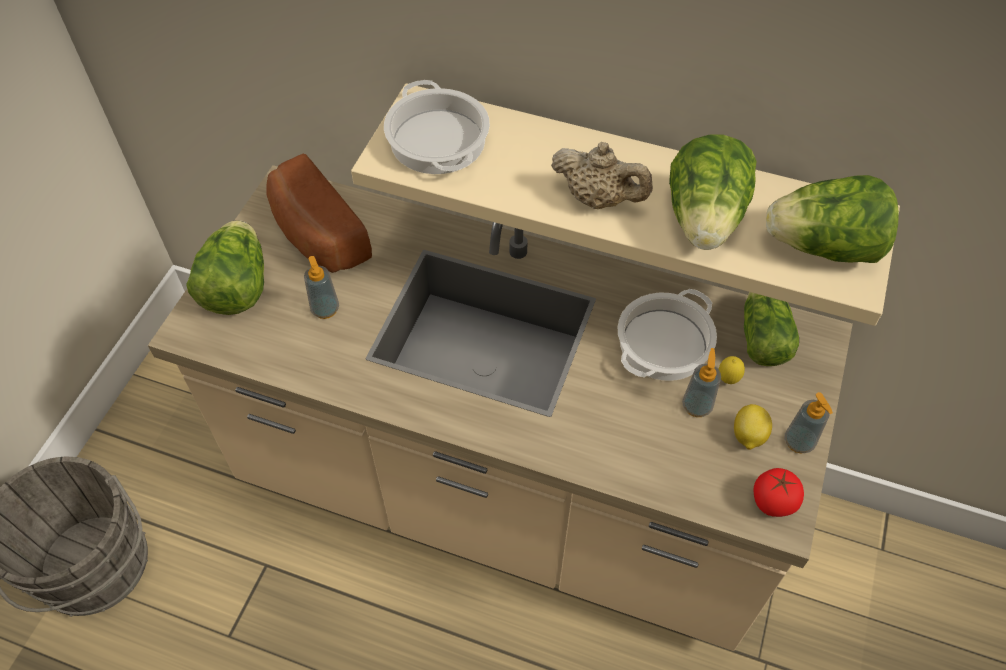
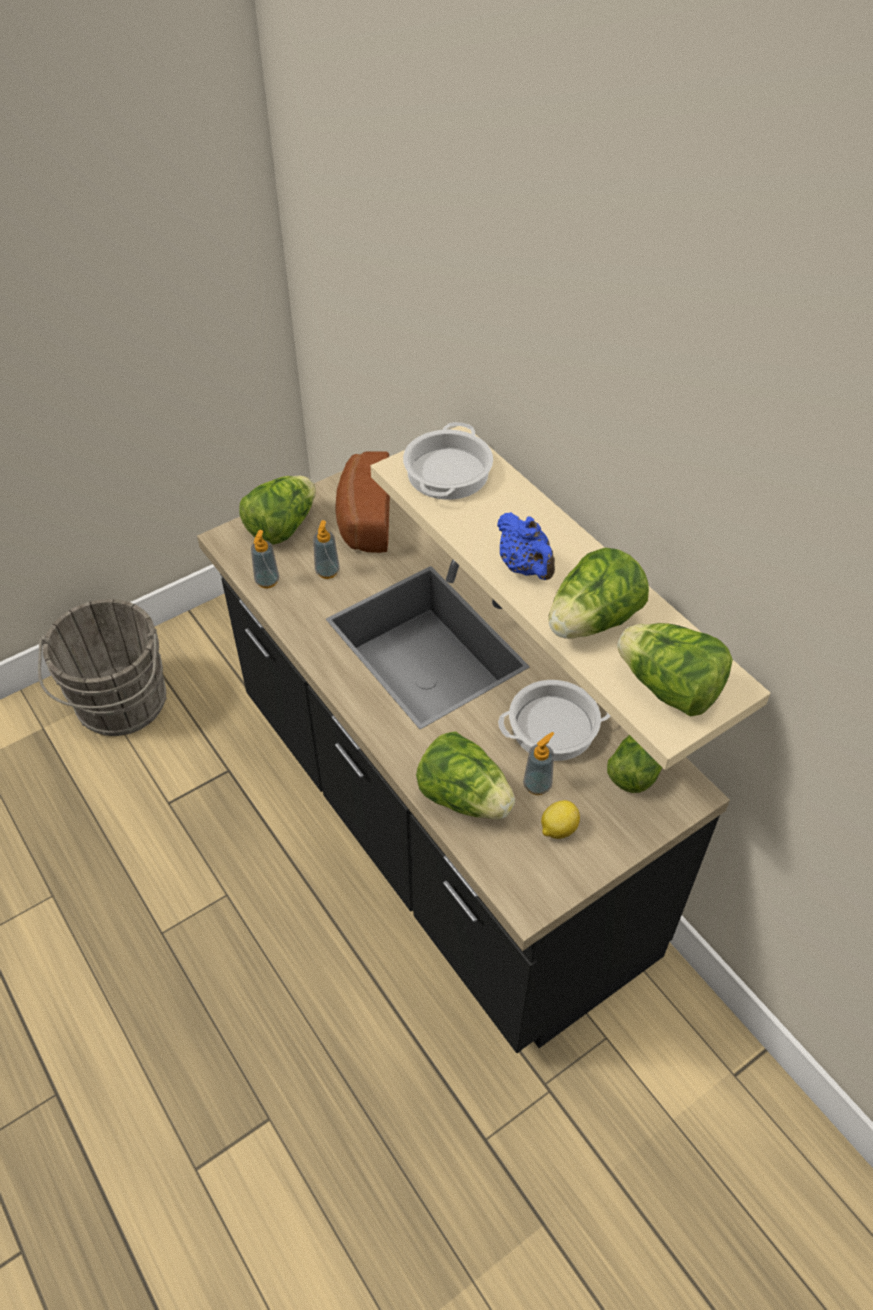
camera: 35 degrees right, 5 degrees down
beige counter [148,165,853,651] -> black counter [197,471,730,1053]
beige teapot [551,142,653,209] -> blue teapot [497,512,555,580]
lemon [718,356,745,384] -> none
tomato [753,468,804,517] -> none
soap dispenser [785,392,833,453] -> soap dispenser moved to [251,530,279,588]
none -> lettuce [416,731,515,820]

